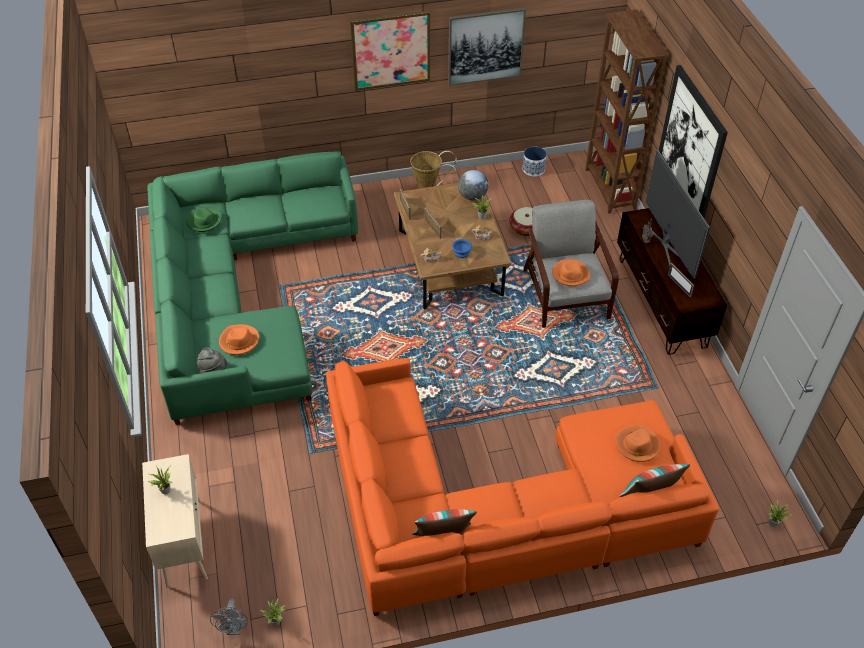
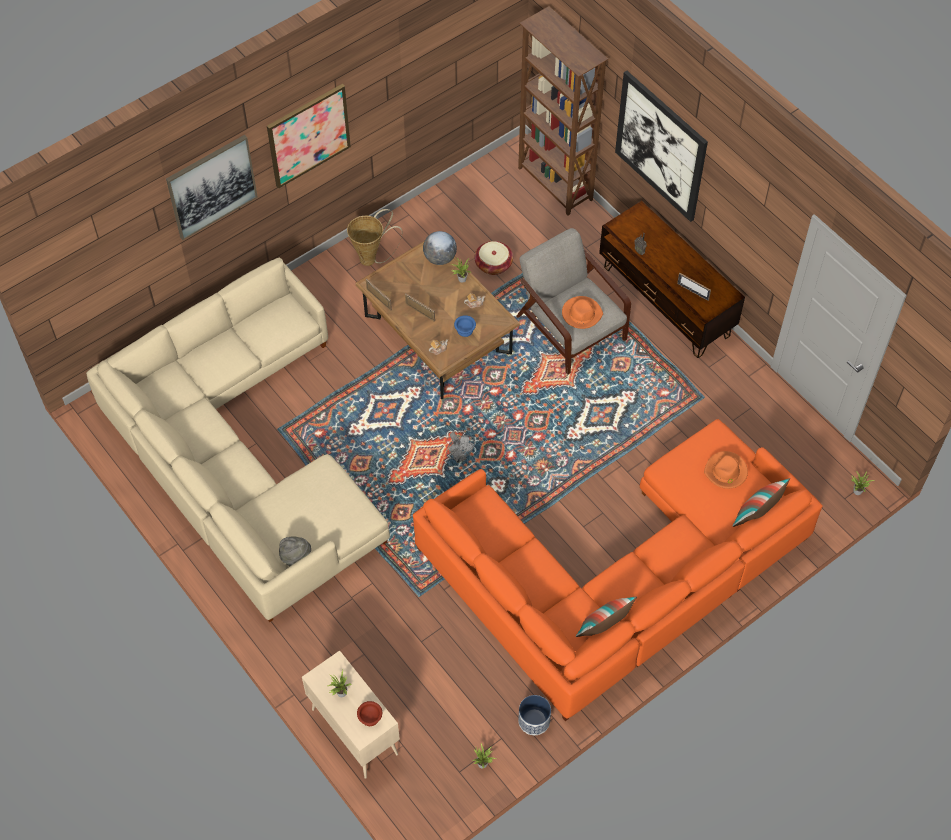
camera: 25 degrees left, 10 degrees up
green sofa [147,151,358,425] -> beige sofa [86,258,390,622]
green hat [186,207,223,232] -> none
grey fan [210,599,248,635] -> grey fan moved to [446,432,475,463]
orange hat [219,324,259,355] -> none
picture [448,8,526,86] -> picture moved to [166,135,258,240]
planter [523,147,547,176] -> planter moved to [518,695,551,735]
television [646,150,710,279] -> none
none -> brown bowl [357,701,382,726]

